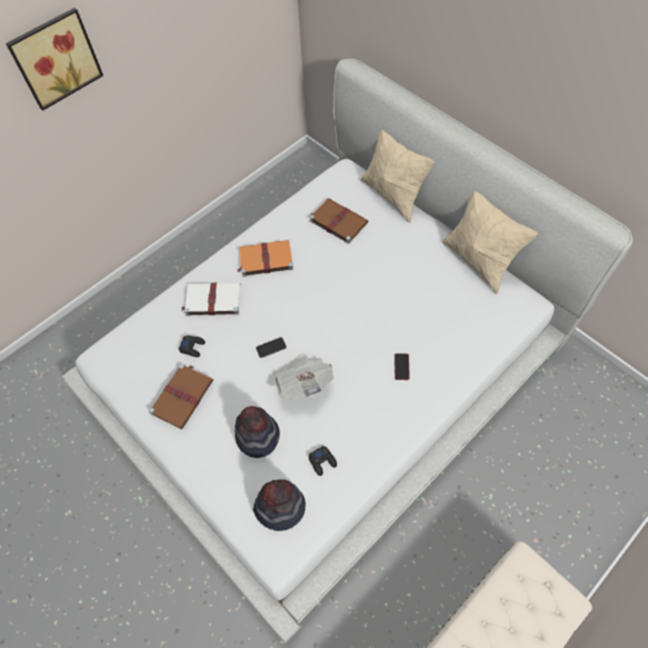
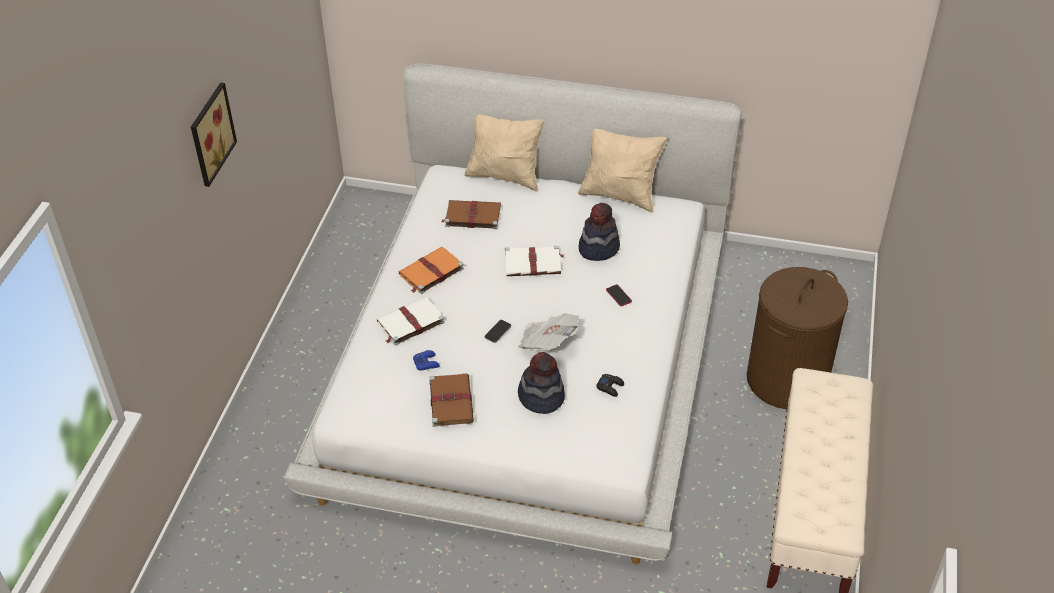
camera: 35 degrees left, 15 degrees down
black game controller [178,336,205,357] -> blue game controller [413,350,440,371]
hat [253,480,306,531] -> hat moved to [579,203,620,261]
none -> white book [505,246,564,276]
none -> brown laundry basket [747,267,848,409]

